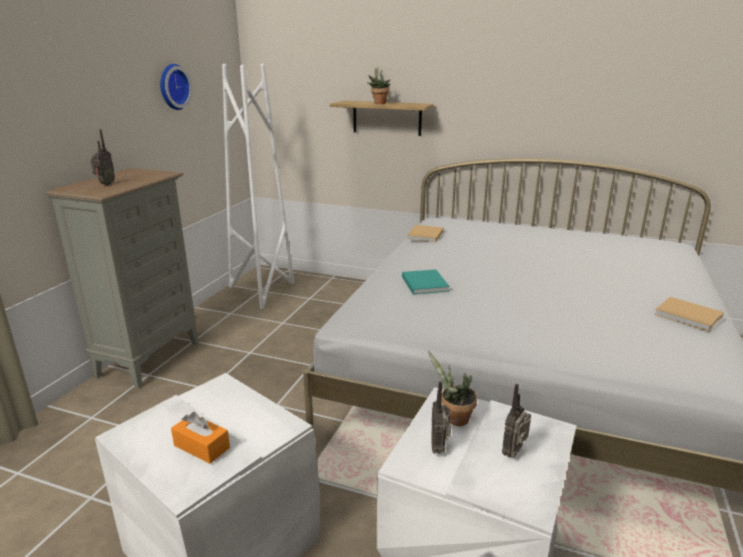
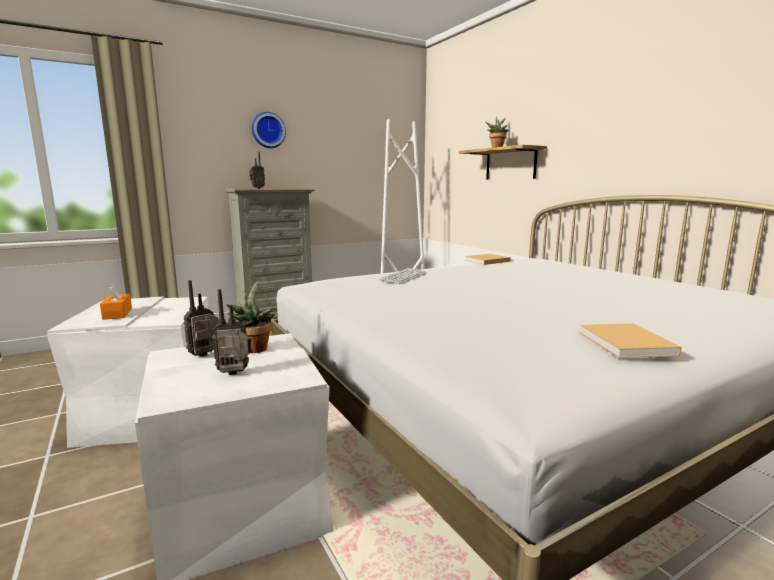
camera: 40 degrees right, 10 degrees down
wall clock [160,64,192,110] -> wall clock moved to [252,112,286,148]
turquoise book [402,269,450,295] -> keyboard [380,268,427,284]

